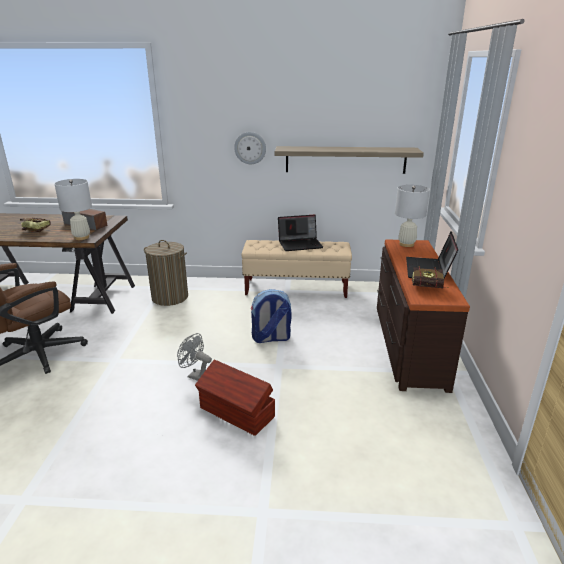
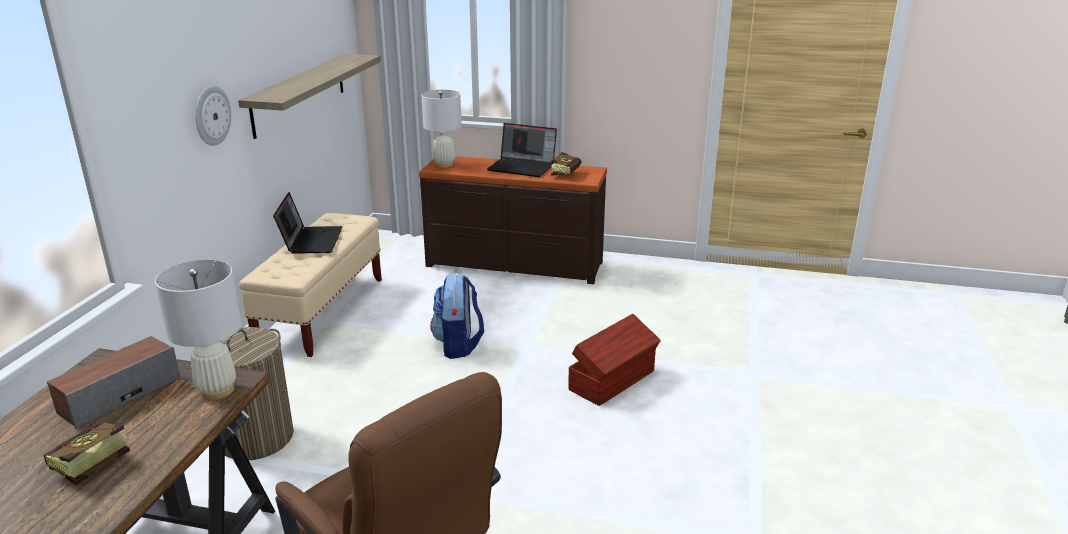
camera: 80 degrees left, 0 degrees up
grey fan [177,333,212,381] -> none

